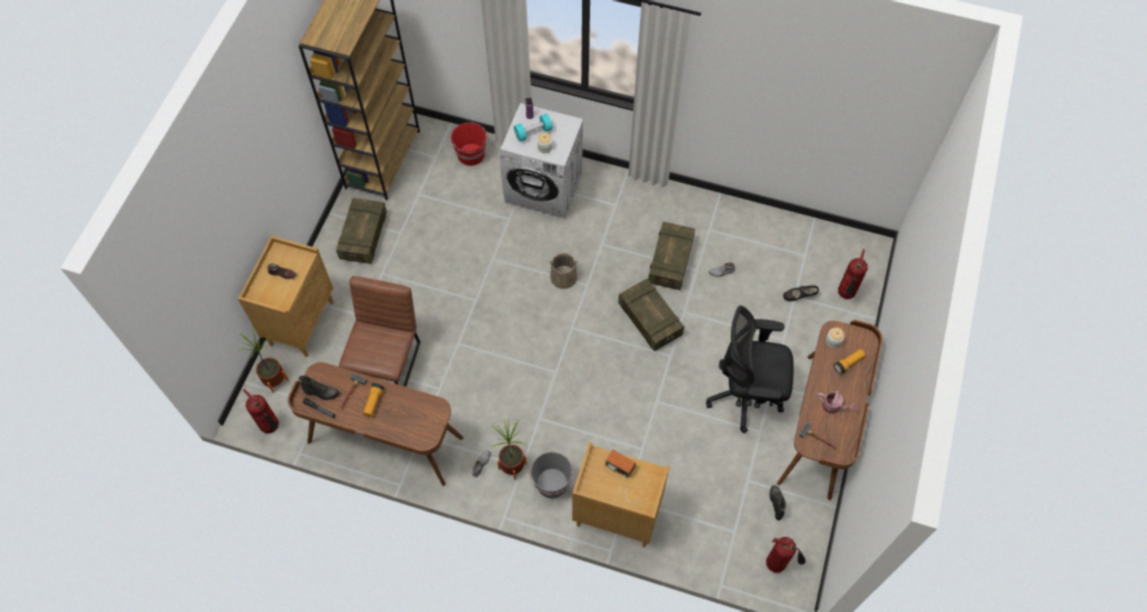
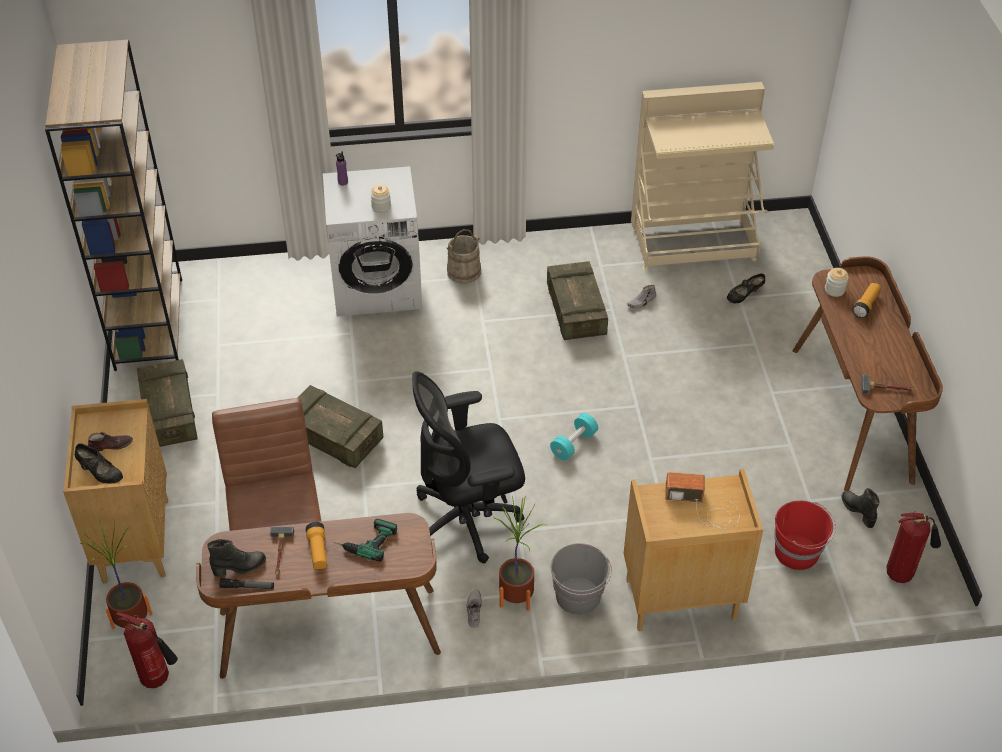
camera: 25 degrees left, 15 degrees down
red bucket [451,122,488,166] -> red bucket moved to [774,500,836,570]
turquoise dumbbell [514,114,553,142] -> turquoise dumbbell moved to [550,413,598,460]
beige bucket [549,253,578,289] -> beige bucket moved to [447,229,481,284]
crate [618,278,684,351] -> crate moved to [298,385,383,468]
black office chair [706,306,793,433] -> black office chair moved to [412,371,525,563]
watering can [817,390,857,414] -> none
fire extinguisher [838,249,868,299] -> none
none -> black shoe [75,443,123,483]
none -> power drill [333,519,397,562]
none -> beige shoe rack [631,82,774,271]

